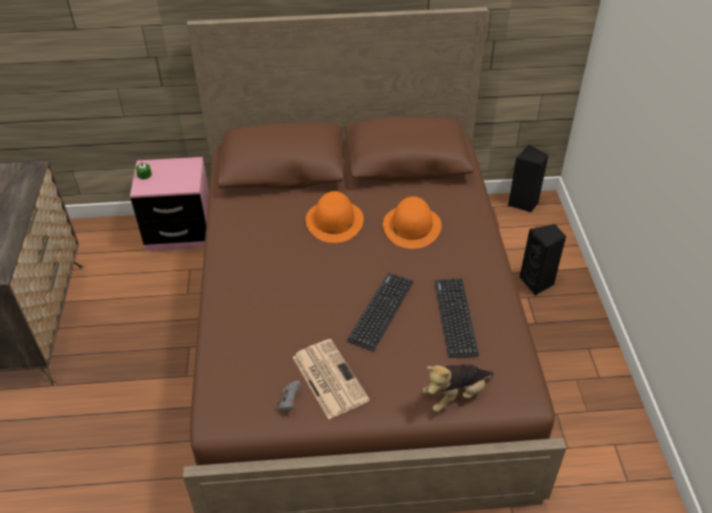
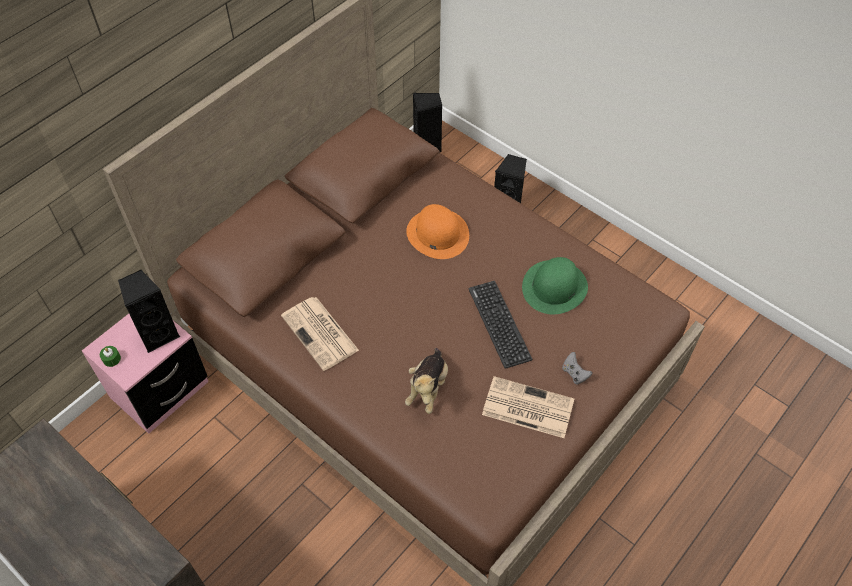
camera: 45 degrees left, 10 degrees up
grey game controller [277,380,301,411] -> grey game controller moved to [562,352,592,384]
orange hat [306,191,364,243] -> none
plush toy [423,364,494,412] -> plush toy moved to [405,348,448,414]
keyboard [435,278,479,358] -> green hat [522,257,588,314]
none -> black speaker [118,270,180,353]
none -> newspaper [281,297,359,371]

